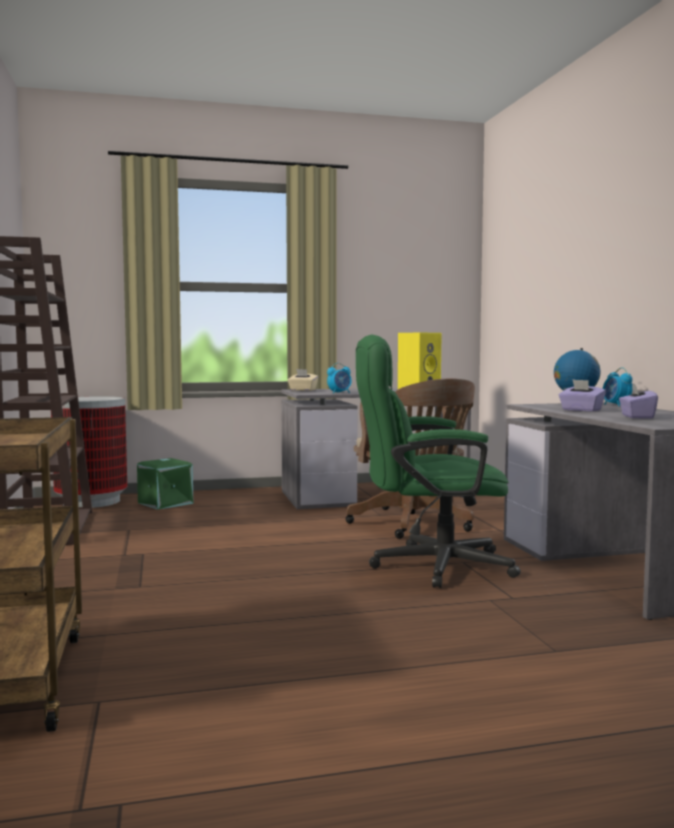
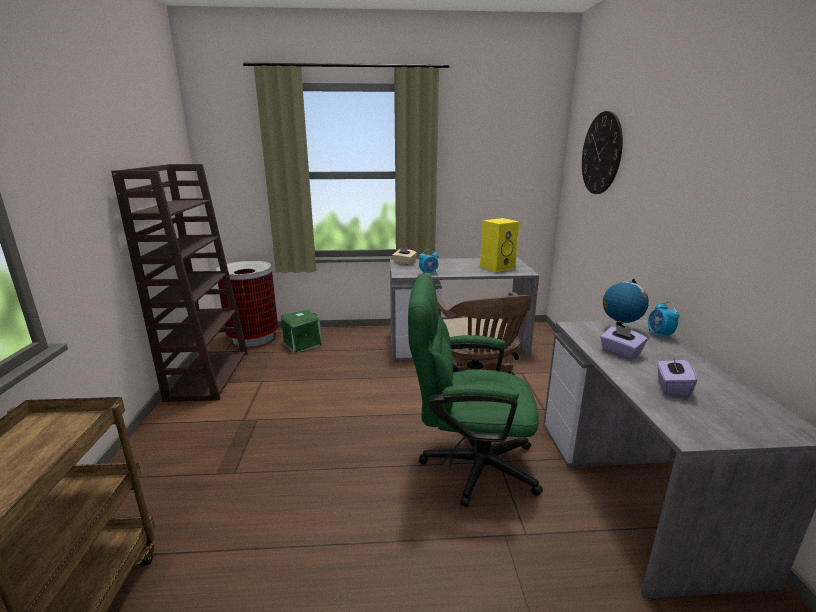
camera: 10 degrees right, 15 degrees up
none -> wall clock [582,111,623,194]

